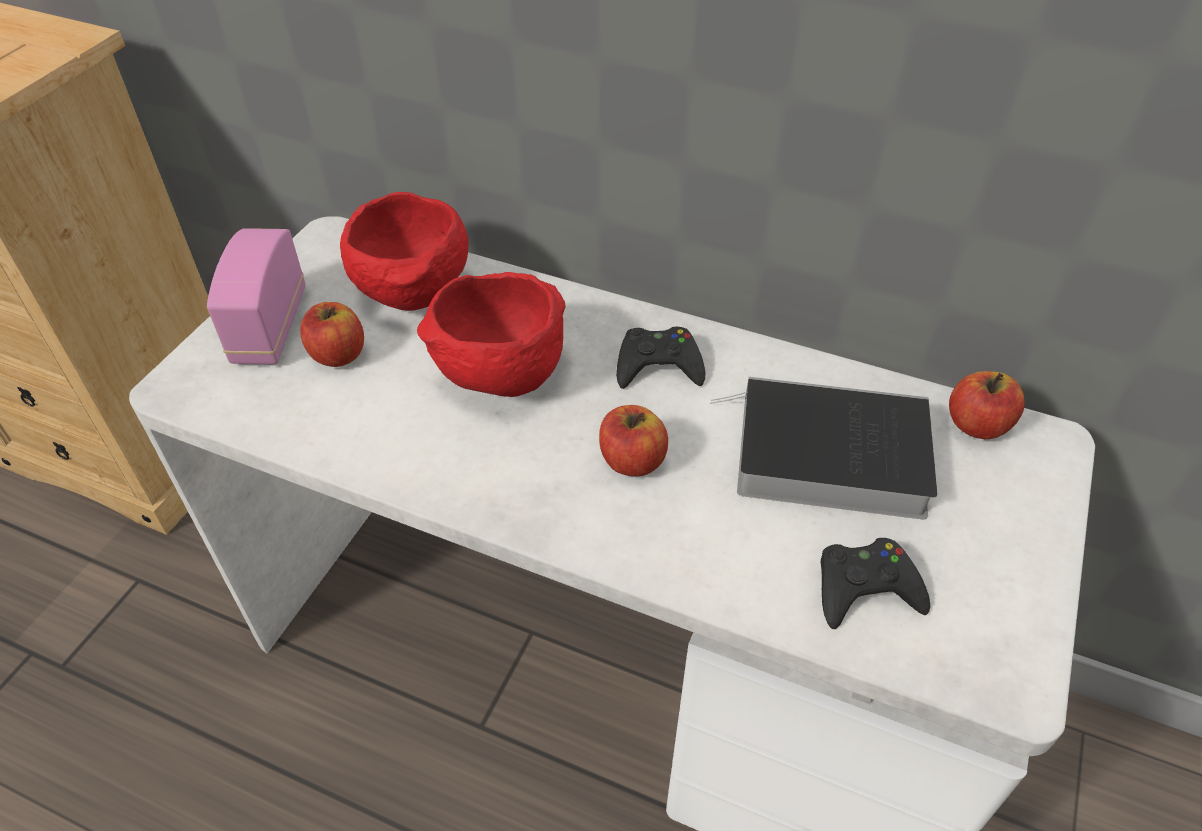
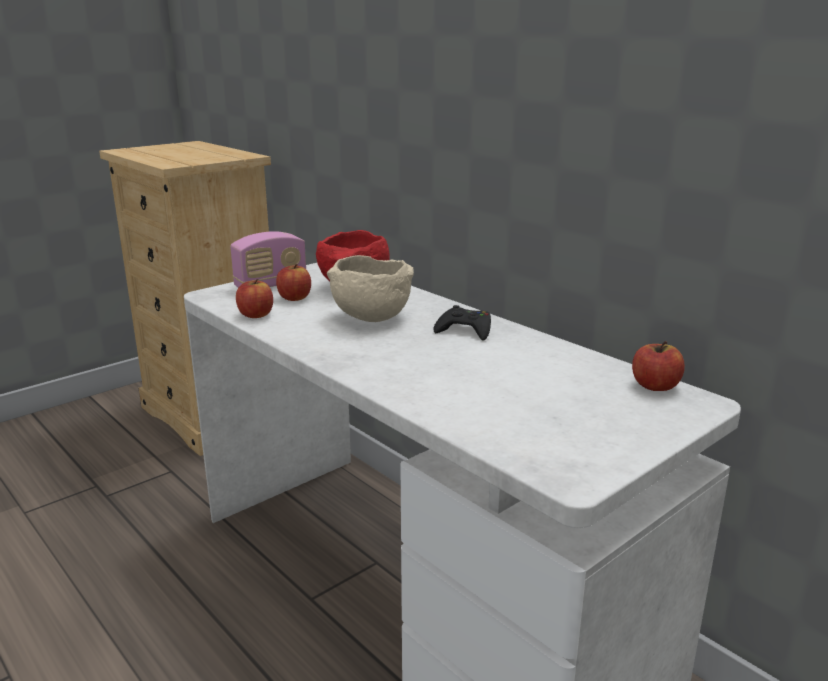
camera: 25 degrees right, 25 degrees down
radio [207,228,305,364] -> radio turned 150 degrees counterclockwise [230,231,306,288]
red bowl [417,272,565,397] -> beige bowl [327,255,414,322]
apple [599,405,668,477] -> apple moved to [236,279,273,318]
book [710,377,937,519] -> none
black game controller [821,538,930,629] -> none

